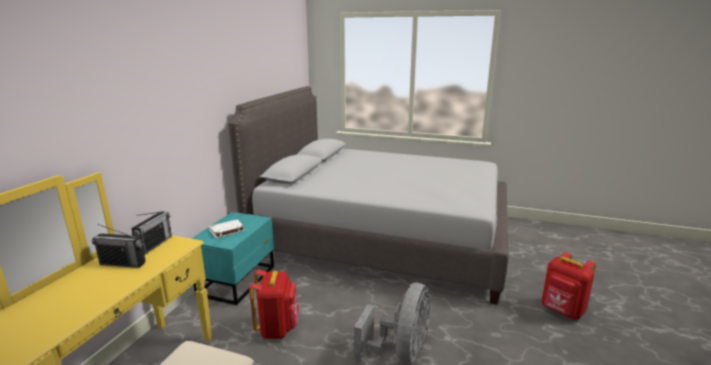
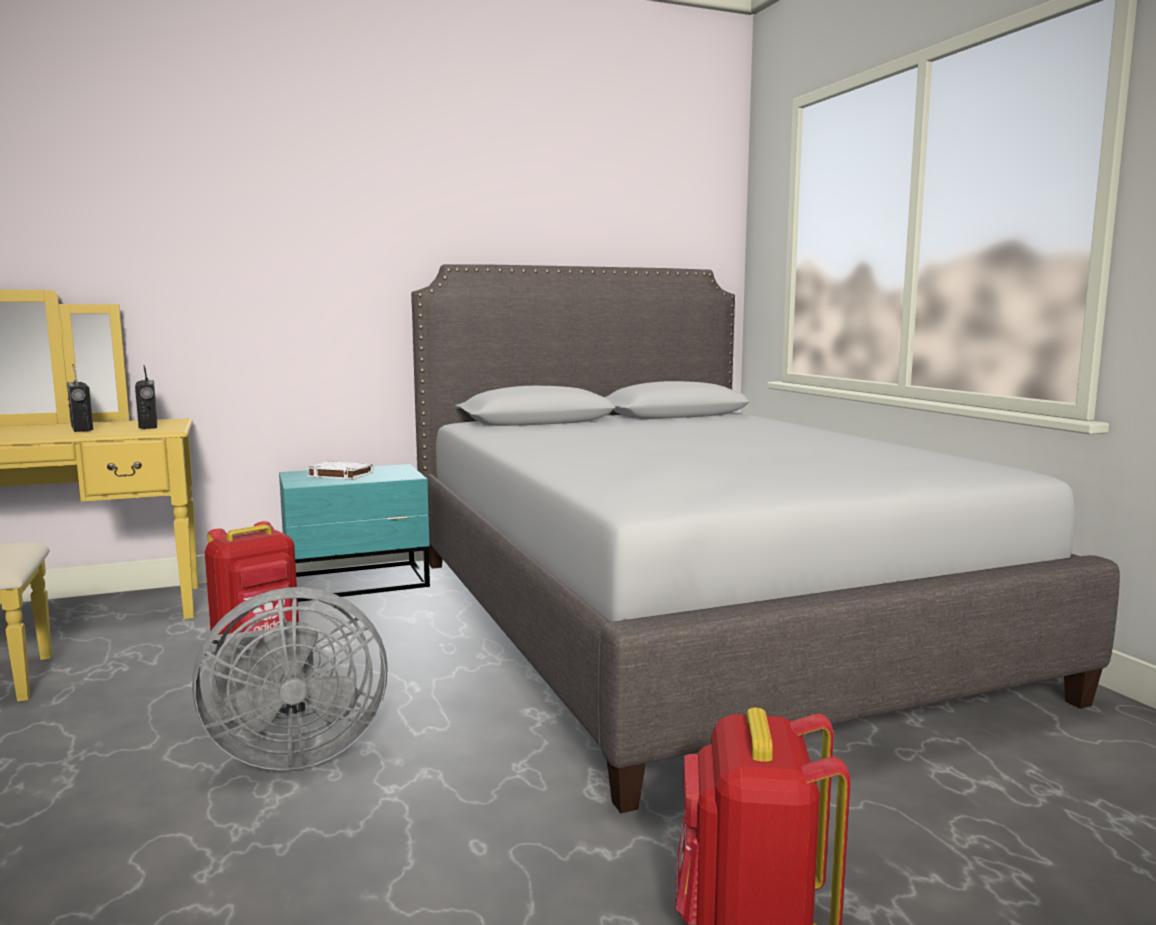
camera: 50 degrees right, 10 degrees down
radio [131,211,172,255] -> radio turned 90 degrees counterclockwise [135,365,157,429]

